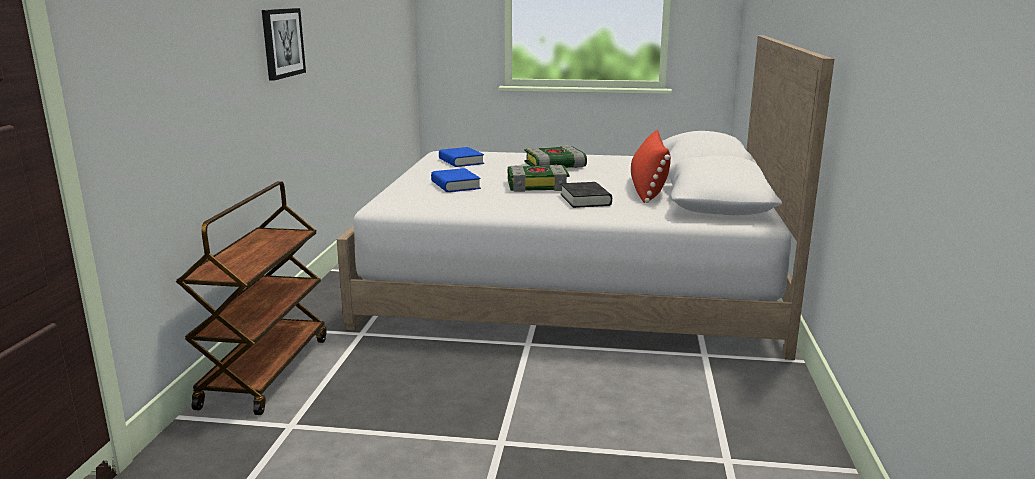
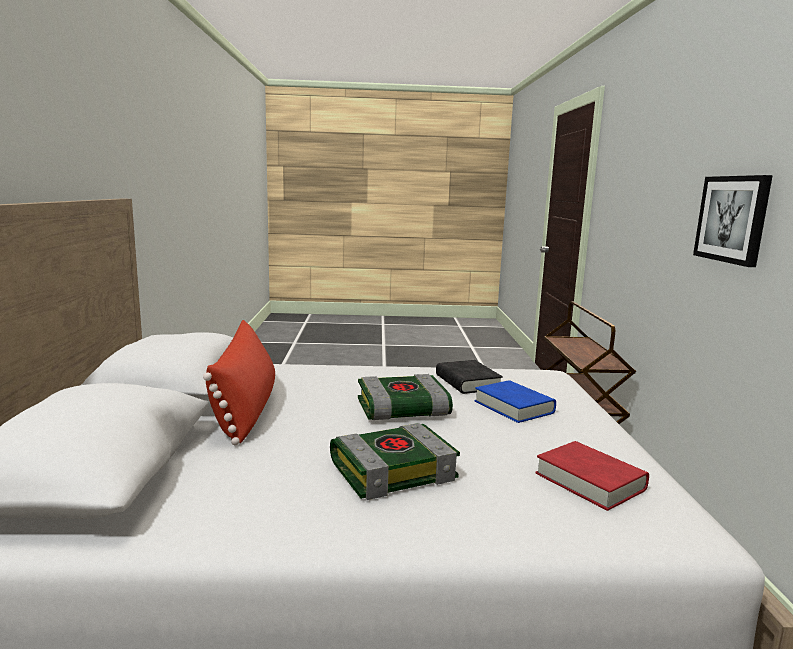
camera: 170 degrees right, 5 degrees down
blue book [439,147,484,167] -> red book [535,441,649,511]
black book [561,182,612,208] -> black book moved to [436,360,503,394]

